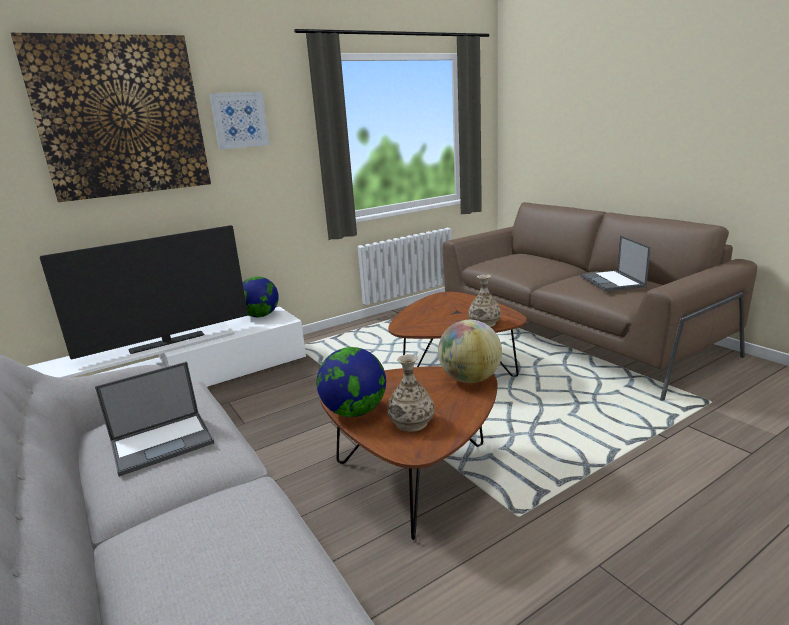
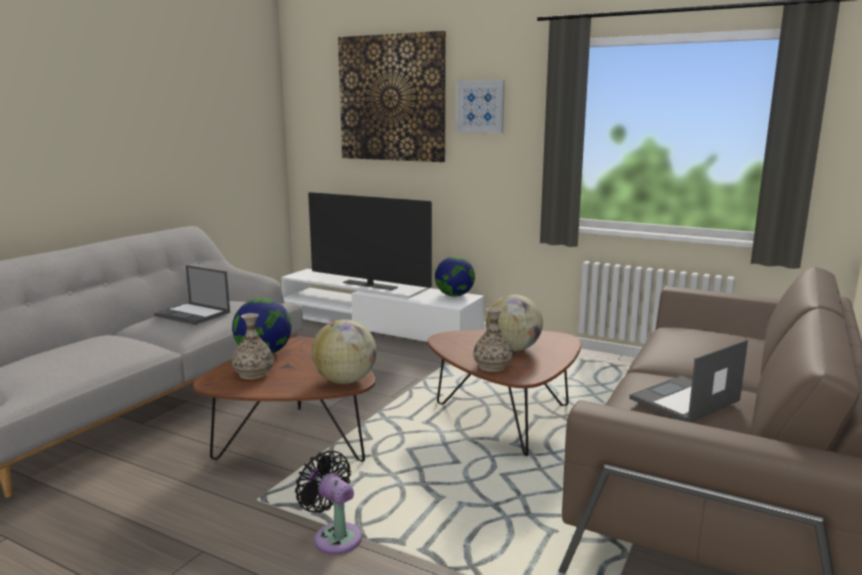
camera: 60 degrees right, 5 degrees down
none -> black fan [295,450,362,554]
none -> globe [486,294,543,351]

